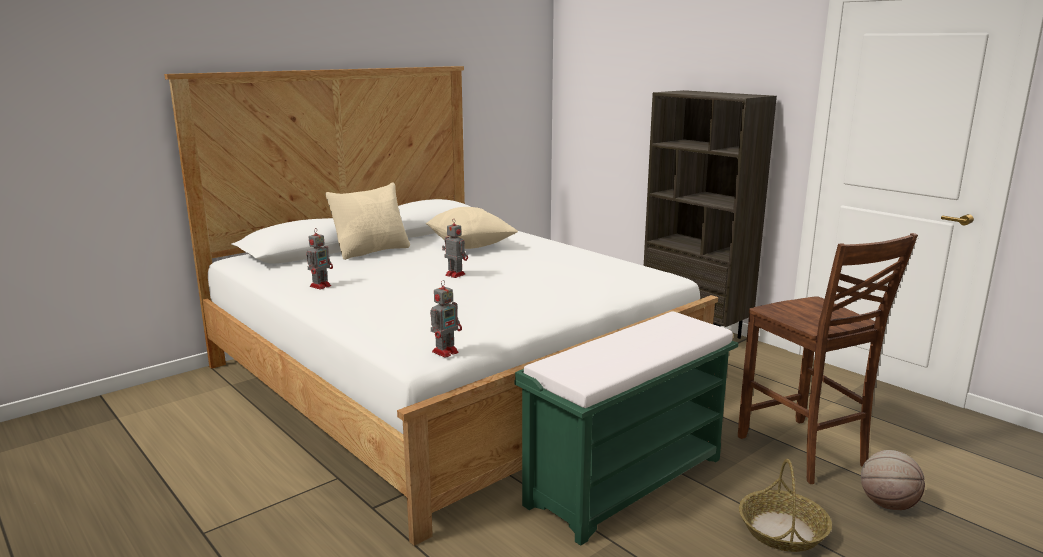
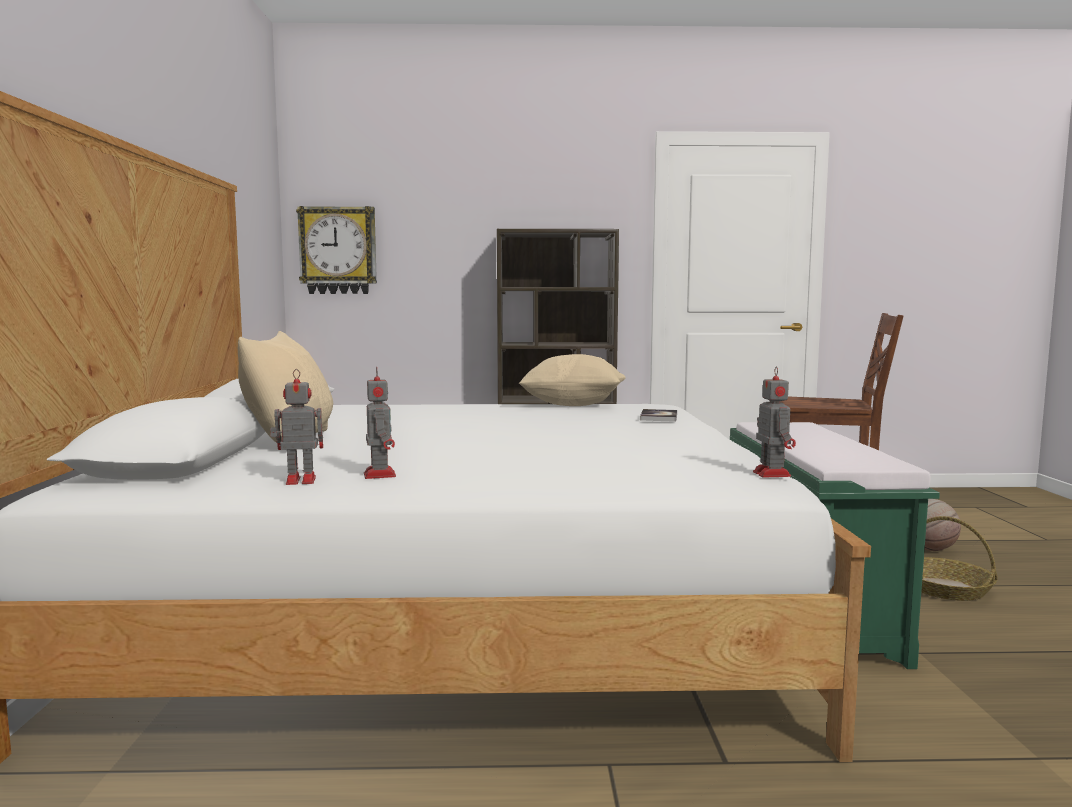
camera: 50 degrees left, 10 degrees down
beige pillow [426,207,518,249] -> beige pillow moved to [519,354,626,406]
toy robot [442,218,468,278] -> toy robot moved to [270,369,323,485]
none -> wall clock [296,206,377,294]
none -> book [640,409,677,422]

